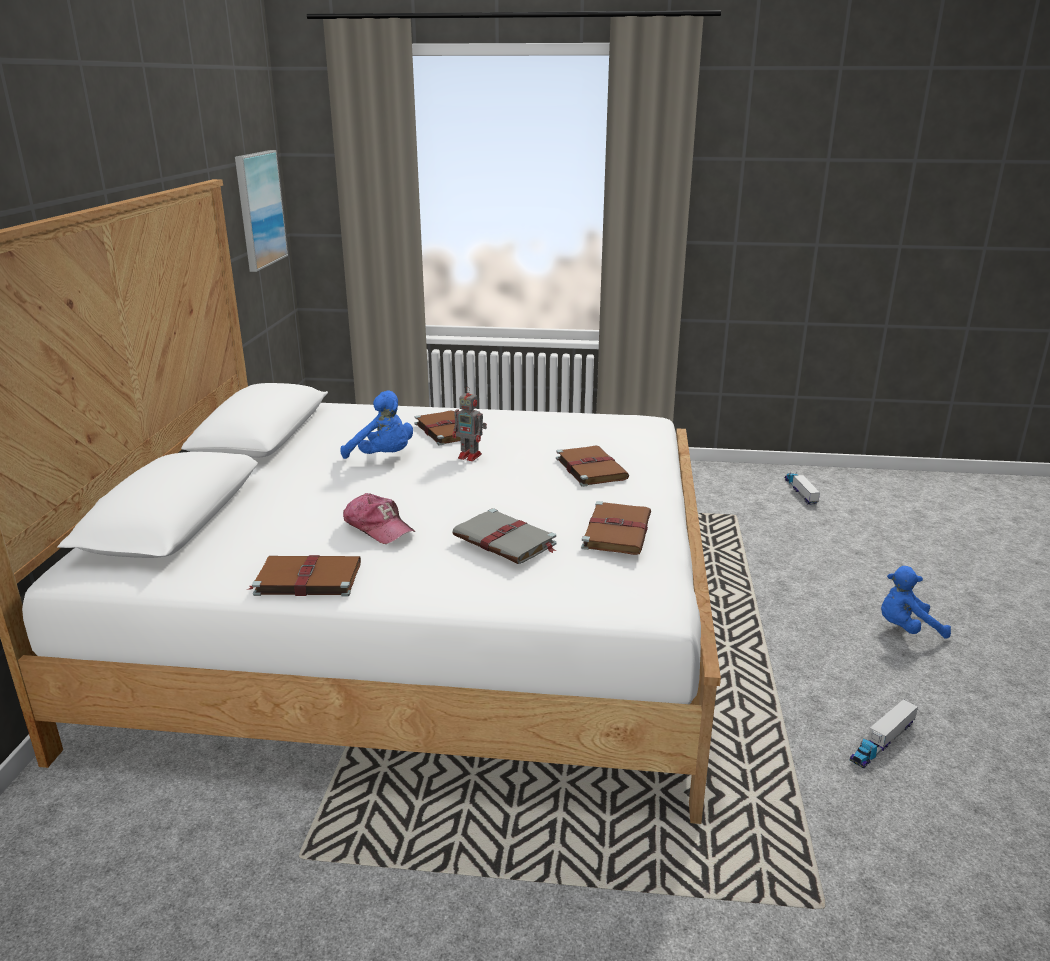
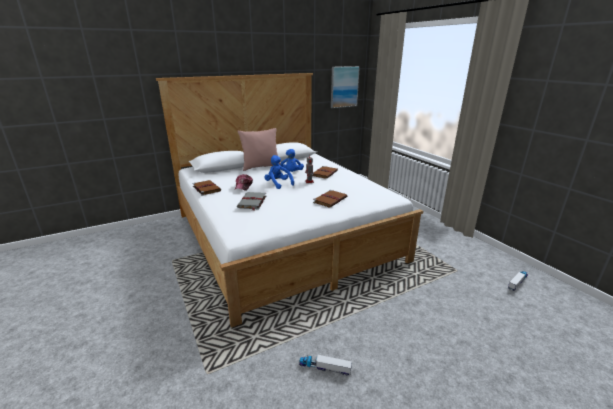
camera: 55 degrees right, 0 degrees up
brown book [581,501,651,555] -> none
blue plush toy [881,566,951,639] -> blue plush toy moved to [264,155,294,189]
none -> pink pillow [238,128,281,171]

